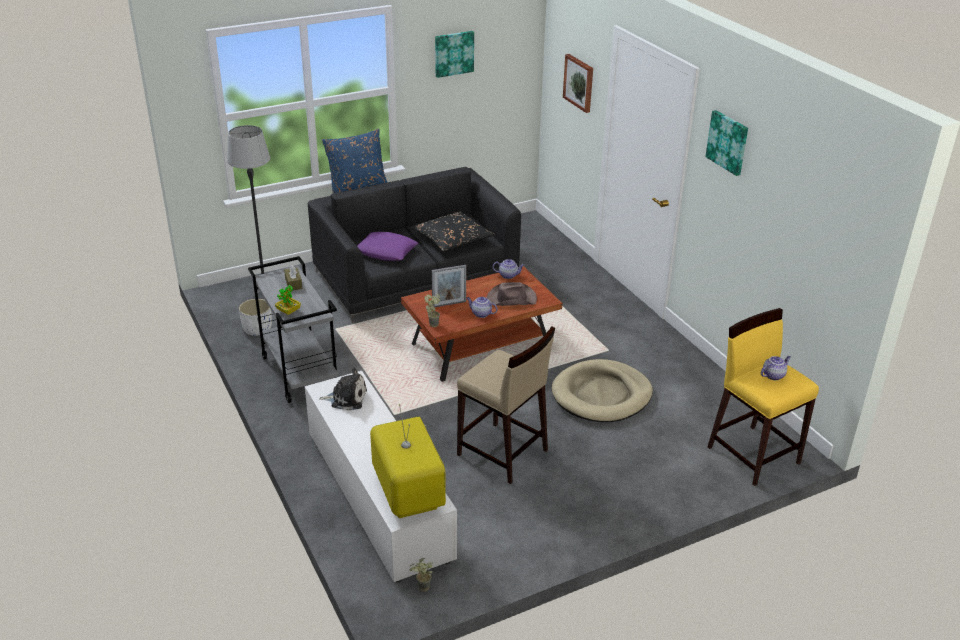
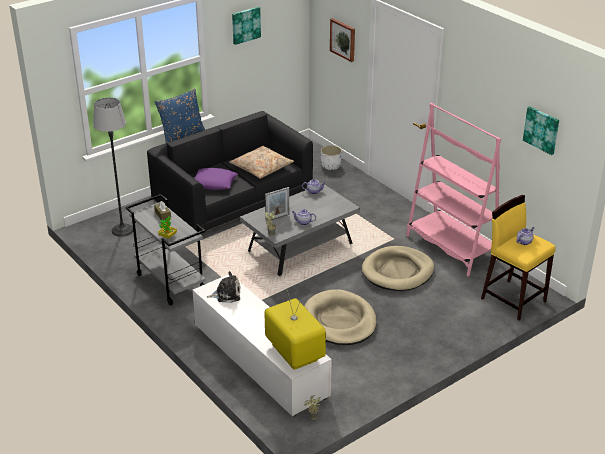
camera: 10 degrees left, 0 degrees up
white planter [239,299,272,336] -> white planter moved to [321,145,342,170]
brown coffee table [401,266,562,382] -> grey coffee table [240,183,360,276]
black pillow [411,211,495,252] -> beige pillow [229,146,294,179]
beige stool [457,326,555,484] -> beige dog bed [304,289,377,345]
brown hat [487,282,537,306] -> none
picture [705,110,748,176] -> picture moved to [523,106,559,155]
none -> pink bookcase [406,102,501,276]

